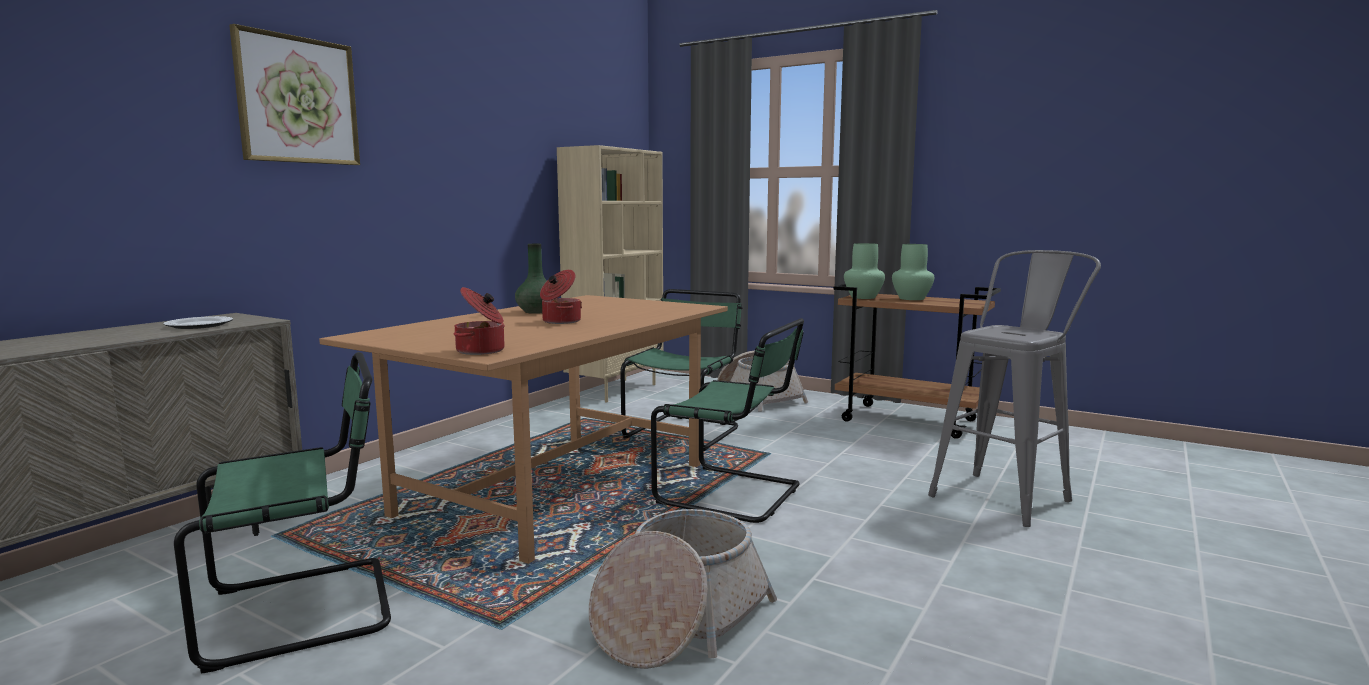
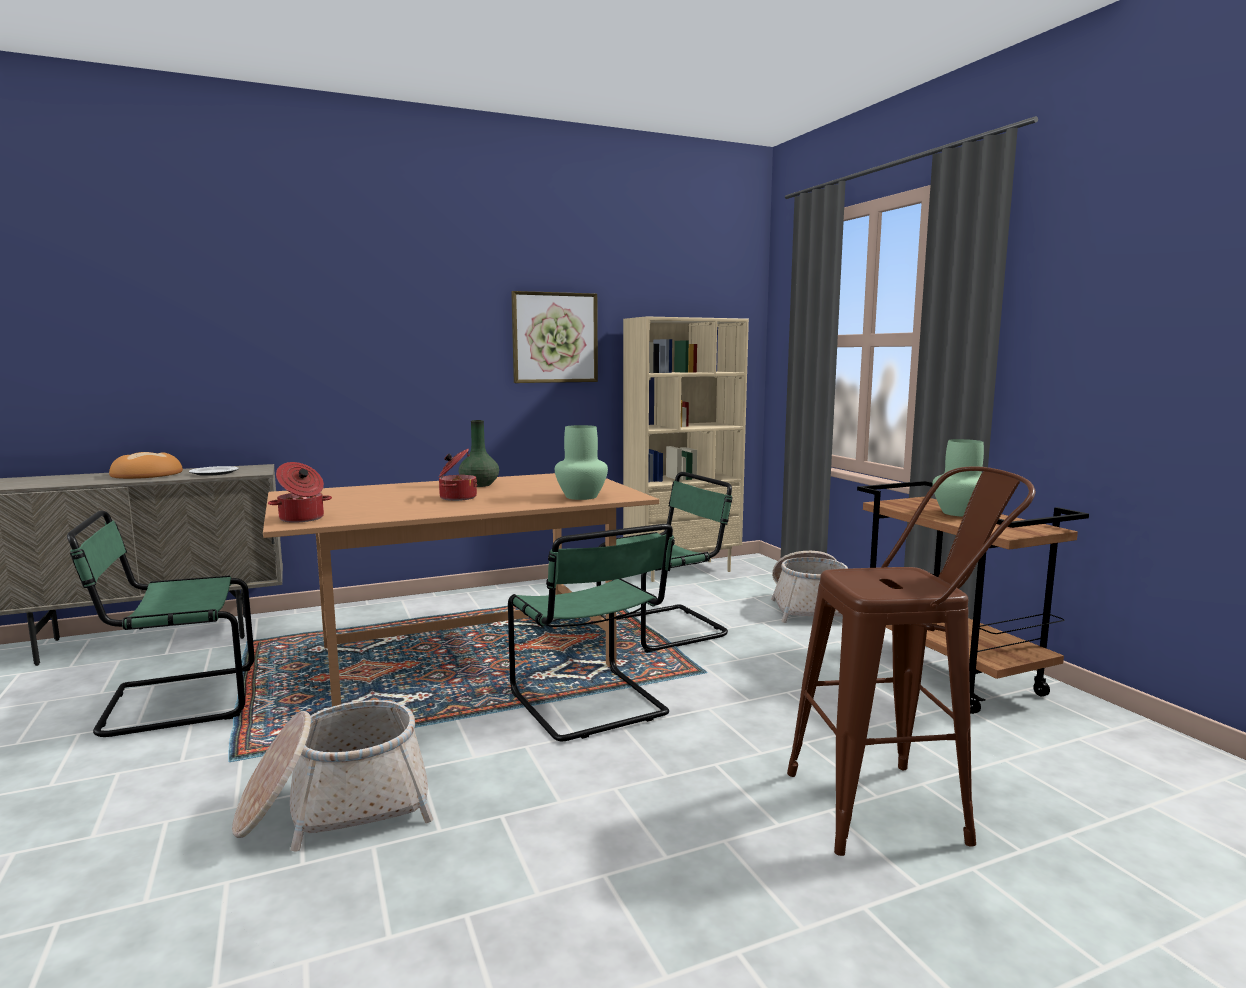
camera: 35 degrees right, 0 degrees up
green chair [174,352,391,673] -> green chair turned 150 degrees clockwise [67,511,255,737]
picture [229,24,360,165] -> picture moved to [511,291,598,383]
green vase [844,243,885,299] -> green vase moved to [555,425,608,500]
grey stool [928,250,1101,527] -> brown stool [787,466,1036,856]
none -> bread [109,452,183,479]

